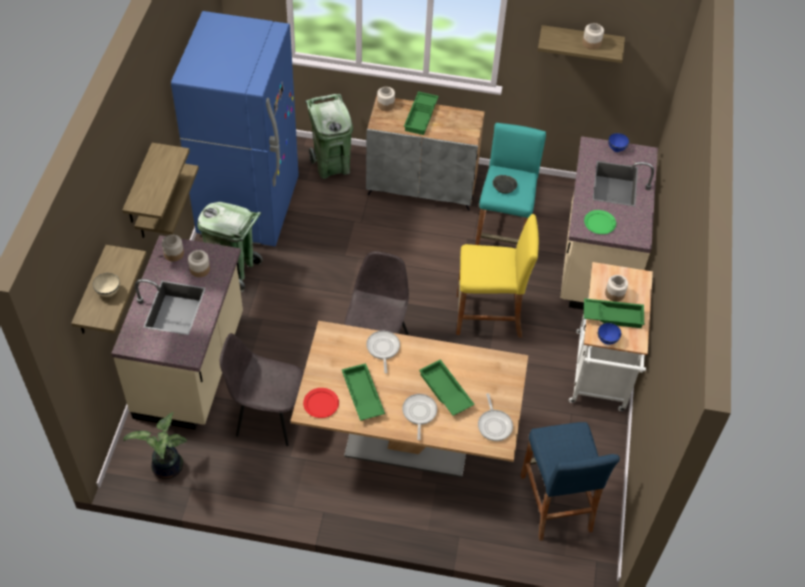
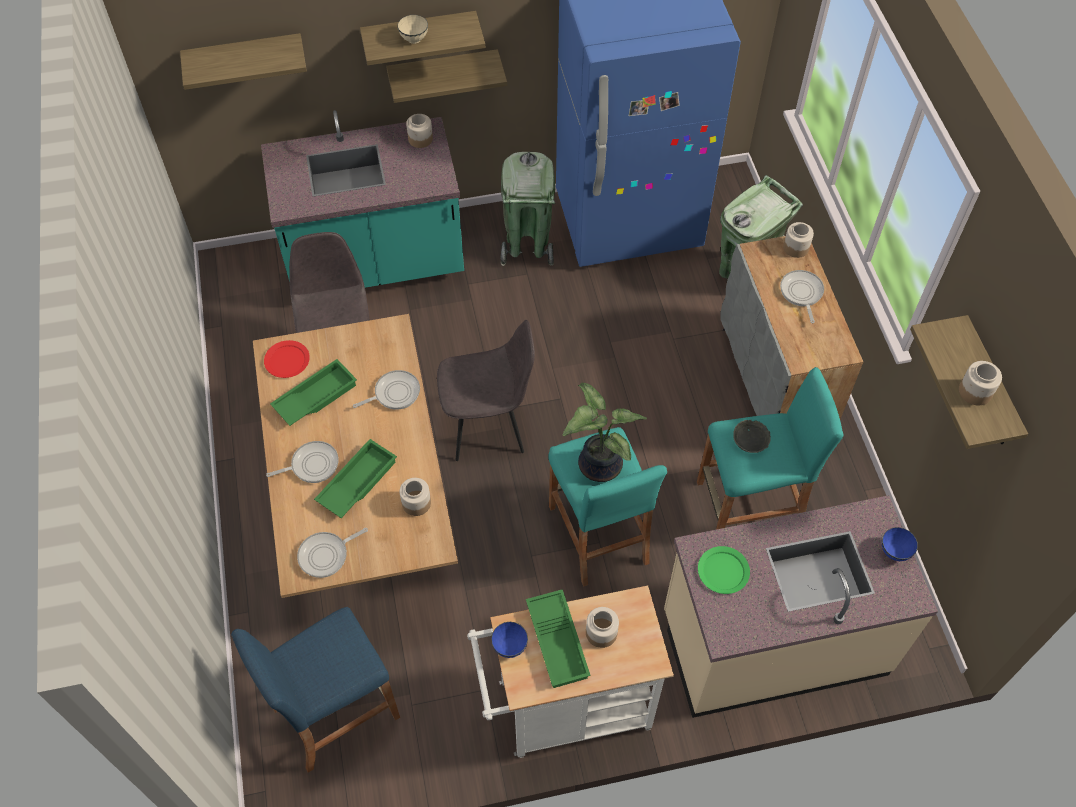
camera: 70 degrees right, 5 degrees up
beige bowl [93,273,120,297] -> beige bowl moved to [397,15,428,44]
beige counter [111,235,243,430] -> turquoise counter [261,110,464,288]
potted plant [124,412,187,479] -> potted plant moved to [563,383,647,482]
jar [188,250,210,277] -> jar moved to [400,478,431,516]
green tray [404,91,439,135] -> frying pan [780,270,824,323]
yellow stool [456,214,539,338] -> turquoise stool [548,427,667,587]

